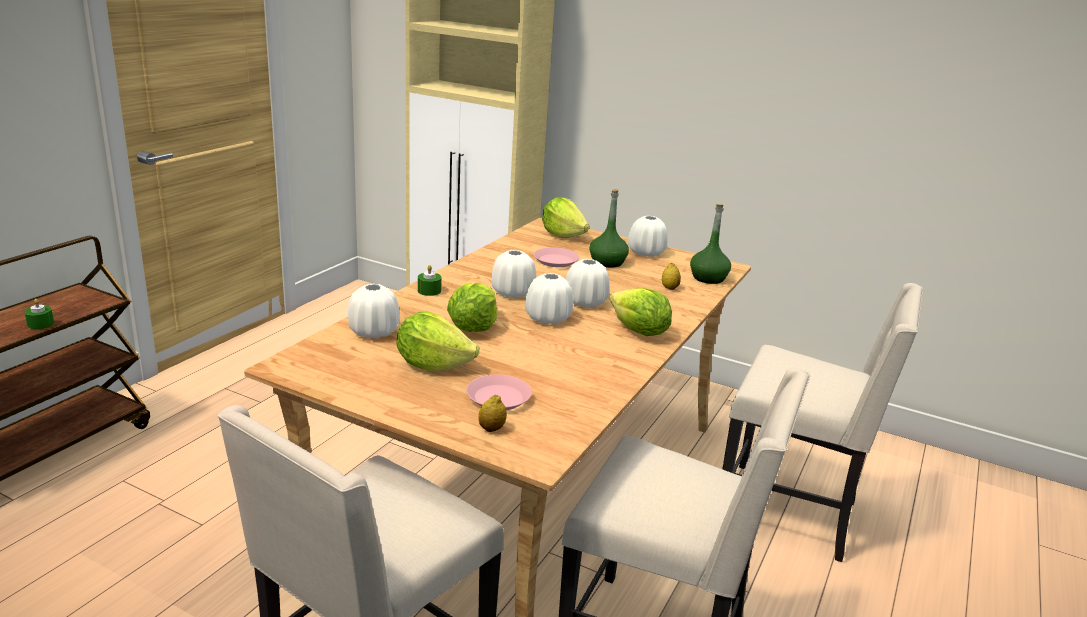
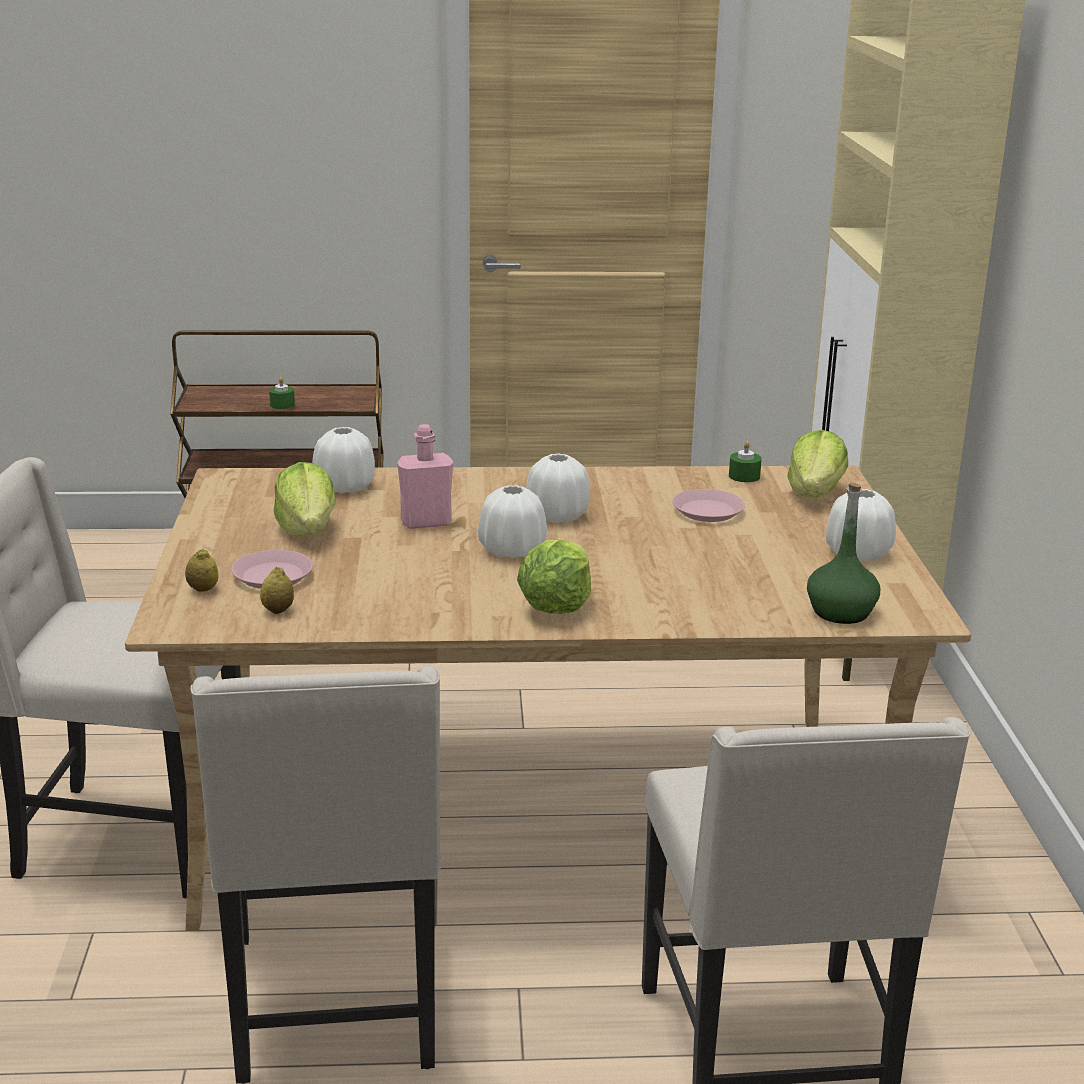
camera: 60 degrees right, 0 degrees up
green candle [418,265,441,296] -> green candle moved to [729,441,762,482]
lettuce [447,283,497,332] -> pink bottle [397,424,453,529]
white vase [566,259,610,307] -> none
green bottle [589,189,629,268] -> none
lemon [662,263,681,290] -> lemon moved to [260,567,294,614]

